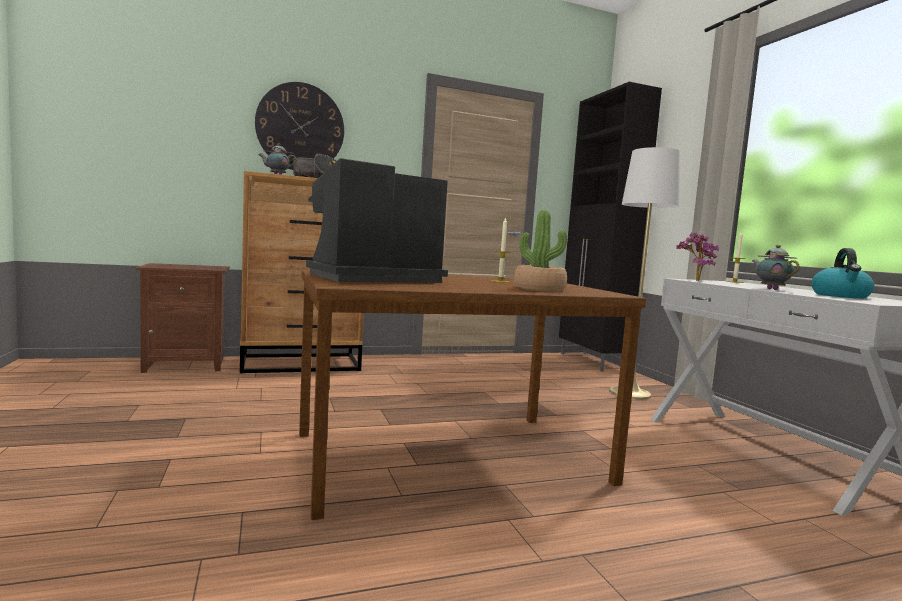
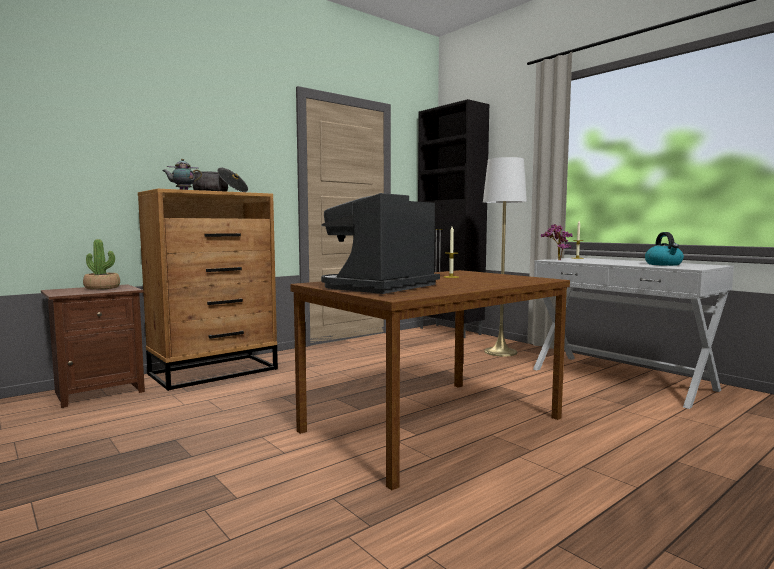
camera: 20 degrees left, 0 degrees up
wall clock [255,82,344,170] -> none
potted plant [514,210,567,292] -> potted plant moved to [83,239,120,290]
teapot [752,245,800,290] -> none

